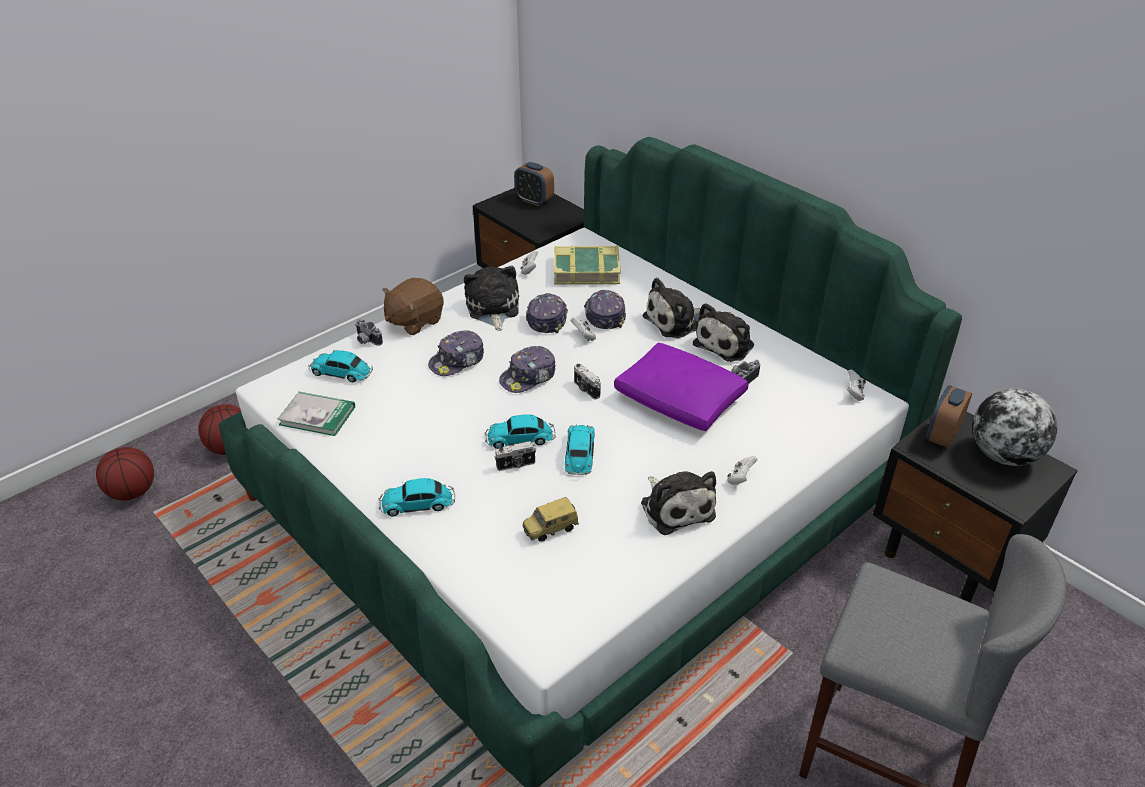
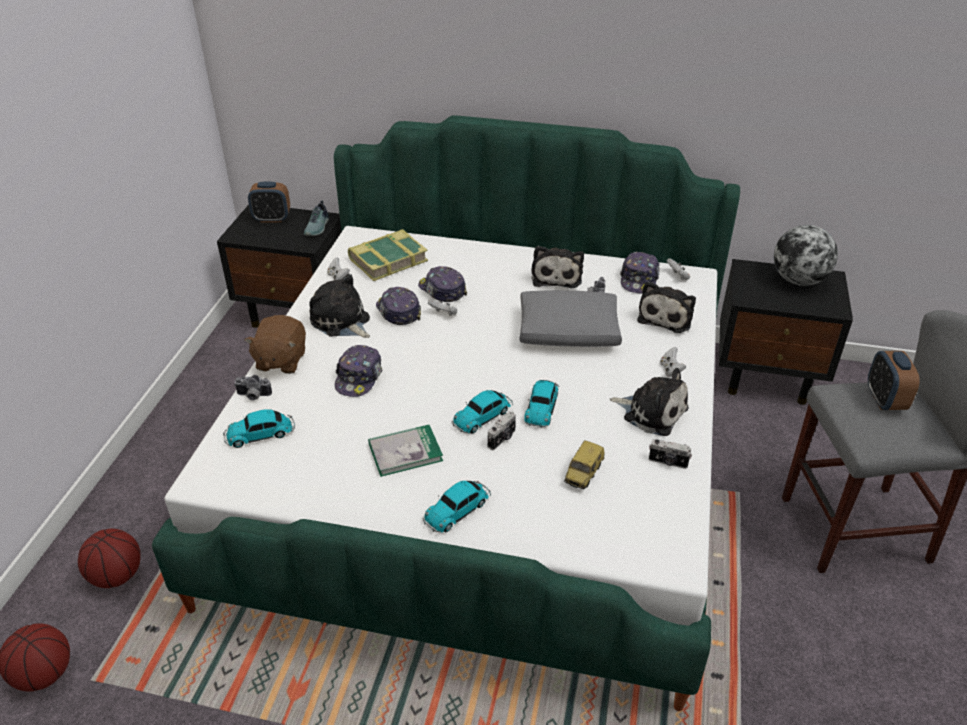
camera: 35 degrees left, 0 degrees up
book [277,392,355,436] -> book moved to [368,425,443,477]
cap [499,346,556,393] -> cap moved to [620,252,660,293]
toy car [565,424,595,475] -> toy car turned 135 degrees counterclockwise [524,380,559,428]
camera [574,364,601,400] -> camera moved to [649,439,692,469]
purple pillow [614,343,749,431] -> grey pillow [520,290,622,347]
plush toy [643,278,701,338] -> plush toy moved to [637,281,696,333]
alarm clock [926,385,972,447] -> alarm clock moved to [868,351,920,410]
none -> shoe [304,200,329,236]

